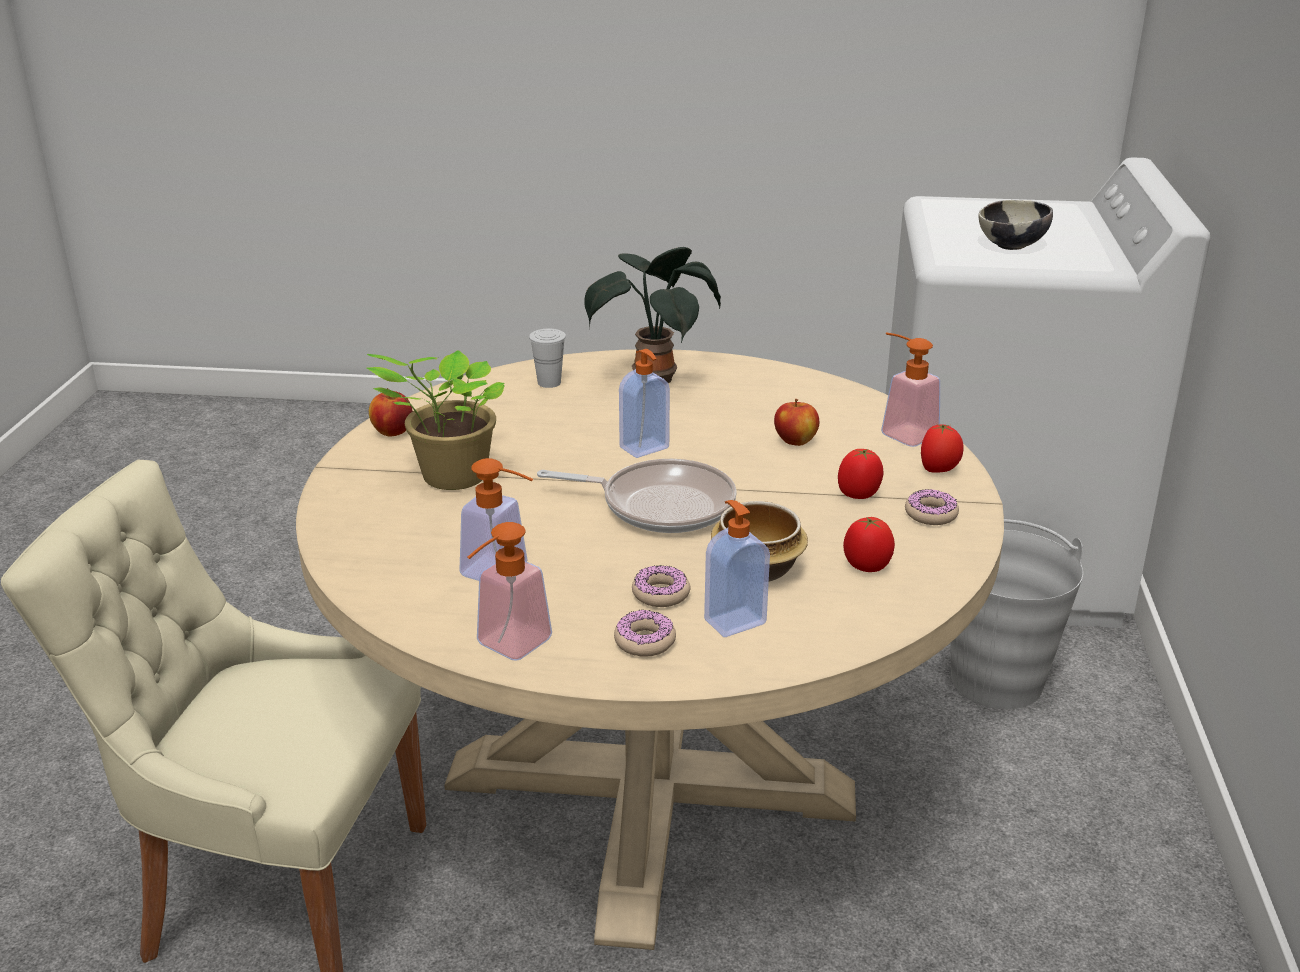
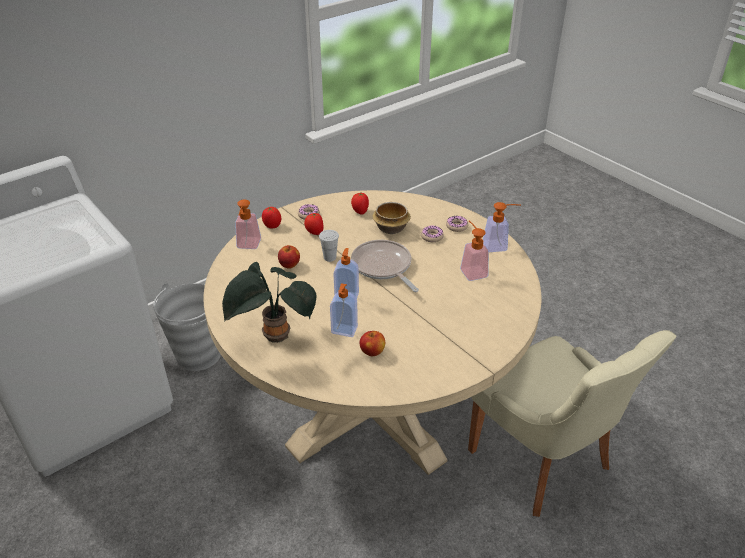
camera: 135 degrees left, 10 degrees up
potted plant [367,350,505,490] -> none
apple [369,388,412,436] -> apple moved to [360,331,385,356]
white cup [529,329,566,388] -> white cup moved to [319,230,339,262]
soap dispenser [704,500,770,637] -> soap dispenser moved to [330,283,358,337]
bowl [978,200,1053,250] -> none

